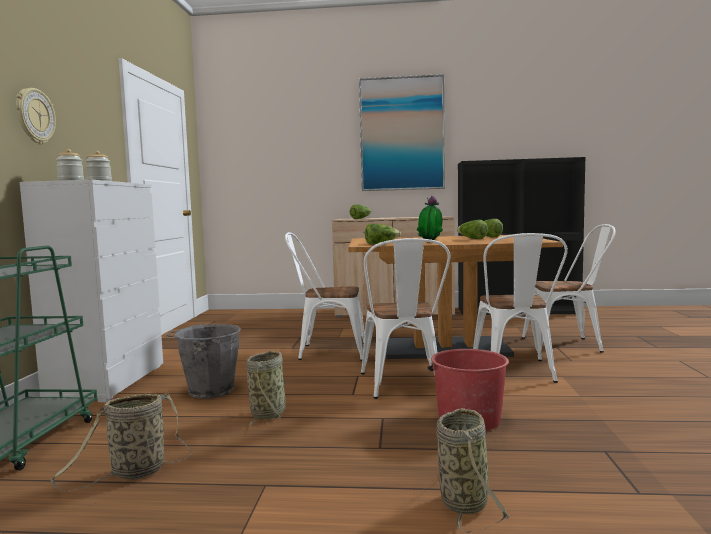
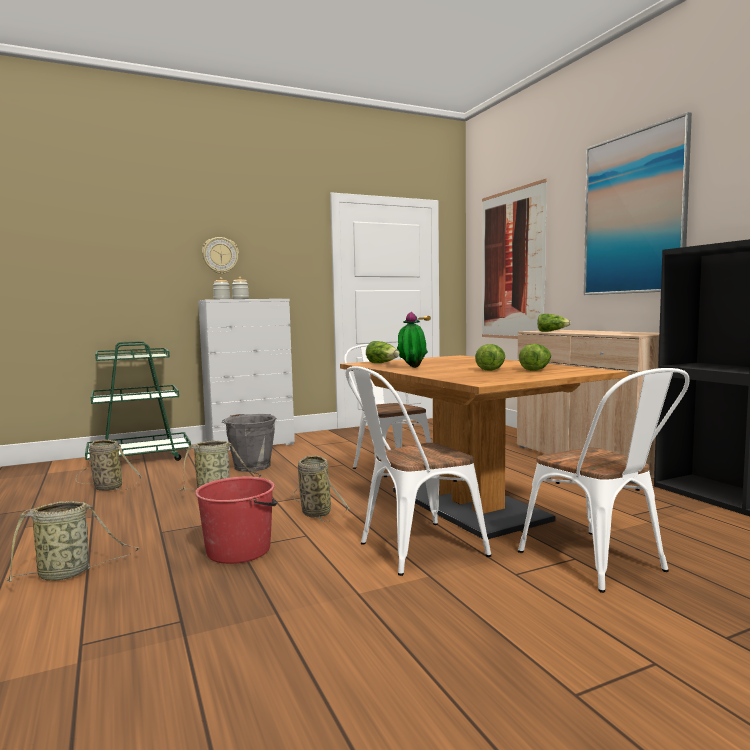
camera: 60 degrees right, 0 degrees up
white chair [361,238,450,399] -> basket [293,455,349,522]
none -> picture [482,179,547,339]

